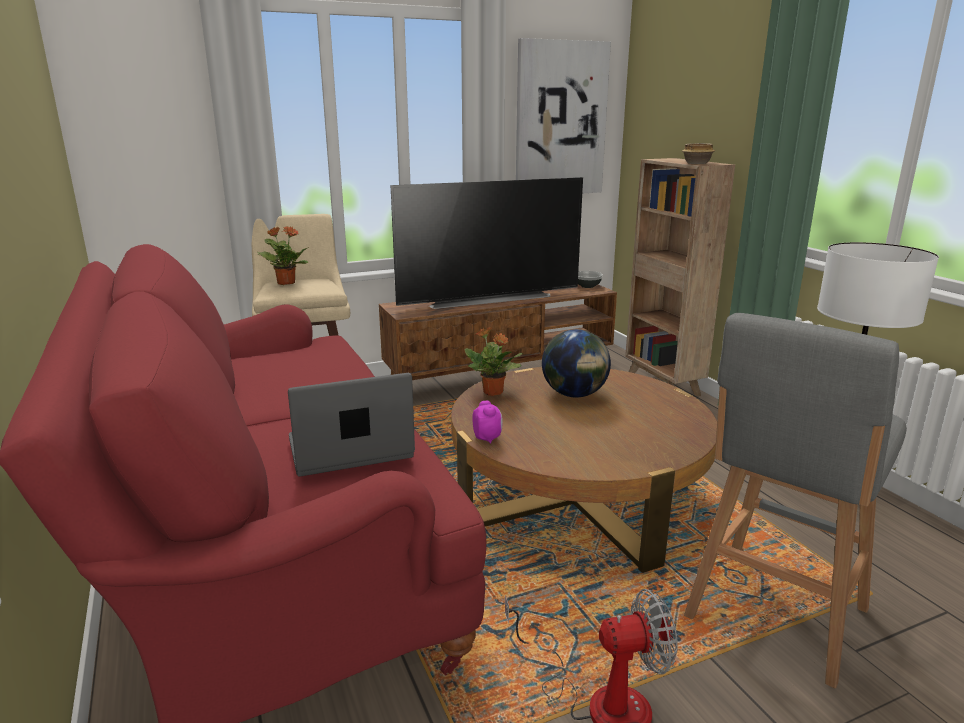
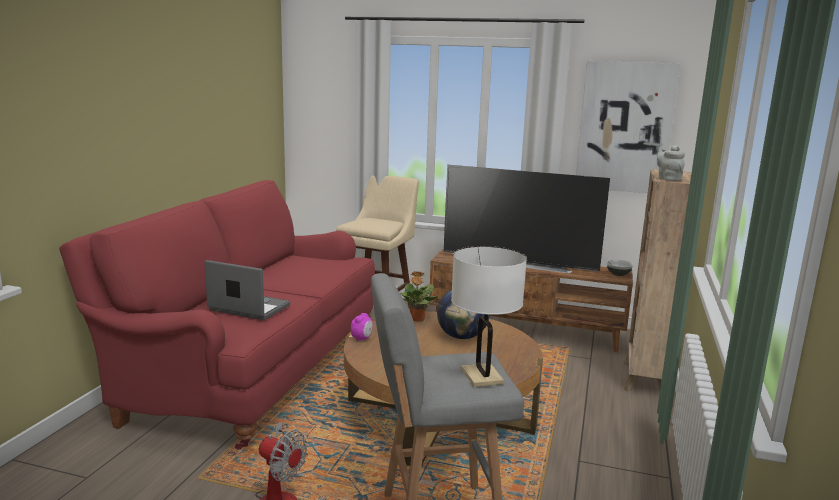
camera: 40 degrees right, 5 degrees down
potted plant [257,226,309,285] -> none
bowl [682,143,715,164] -> grey teapot [657,145,685,181]

